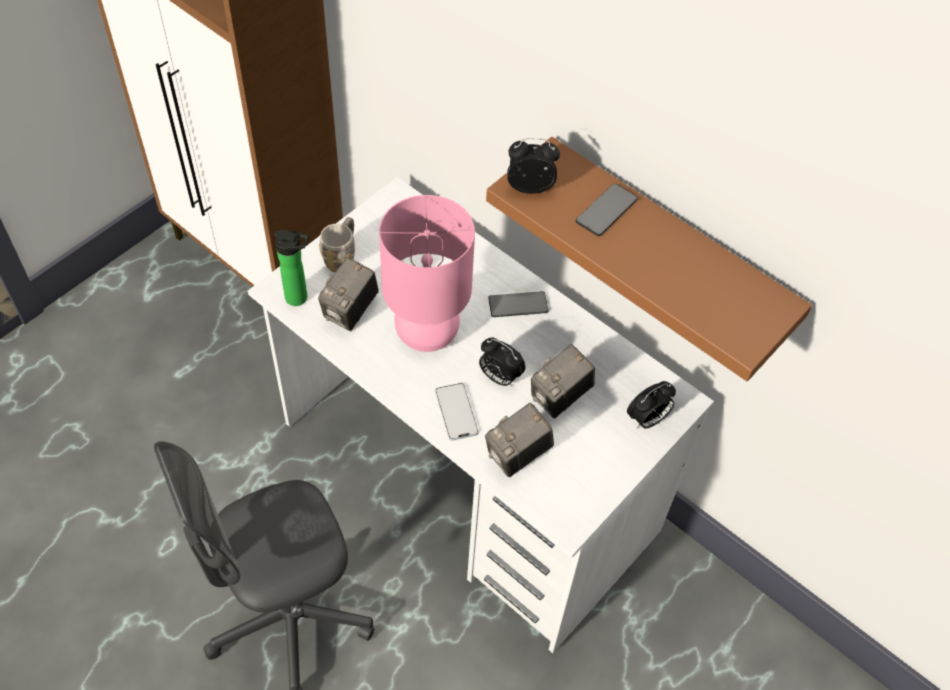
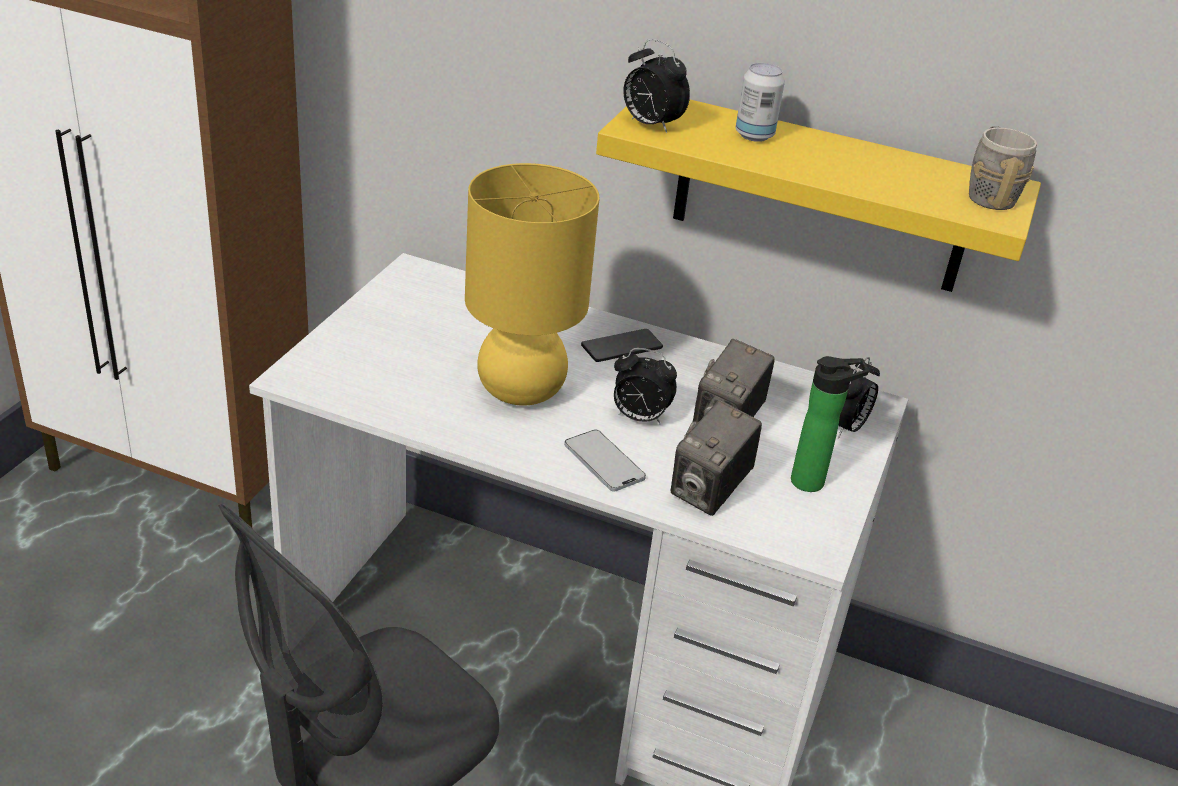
camera: 20 degrees left, 20 degrees down
bottle [274,230,309,306] -> bottle moved to [791,356,869,492]
camera [318,257,379,331] -> none
grey mug [319,217,355,272] -> grey mug moved to [969,126,1037,210]
pink table lamp [379,195,475,352] -> yellow table lamp [465,163,599,406]
brown shelf [486,137,812,381] -> yellow shelf [596,99,1041,292]
alarm clock [507,138,560,194] -> alarm clock turned 120 degrees counterclockwise [623,39,690,133]
phone [576,183,638,236] -> can [736,63,785,142]

